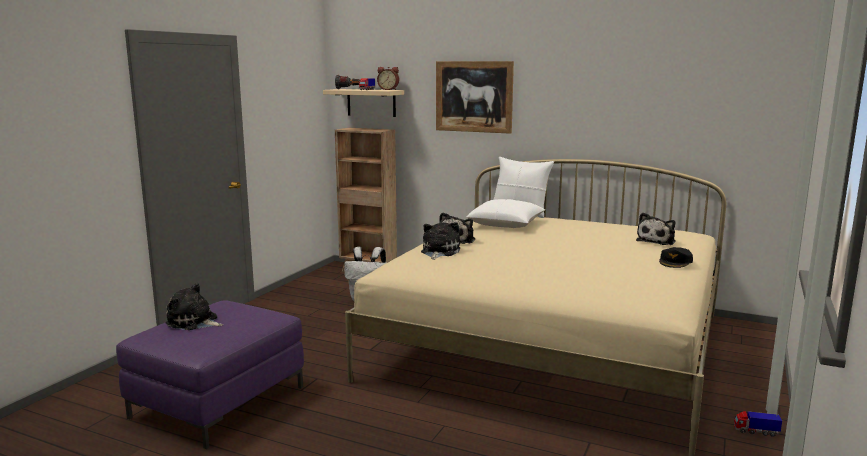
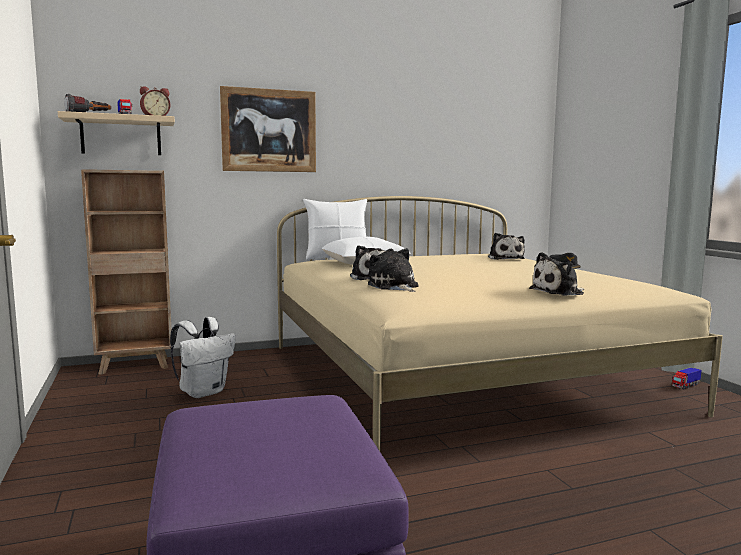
camera: 45 degrees left, 5 degrees down
plush toy [166,283,223,330] -> plush toy moved to [529,252,585,296]

